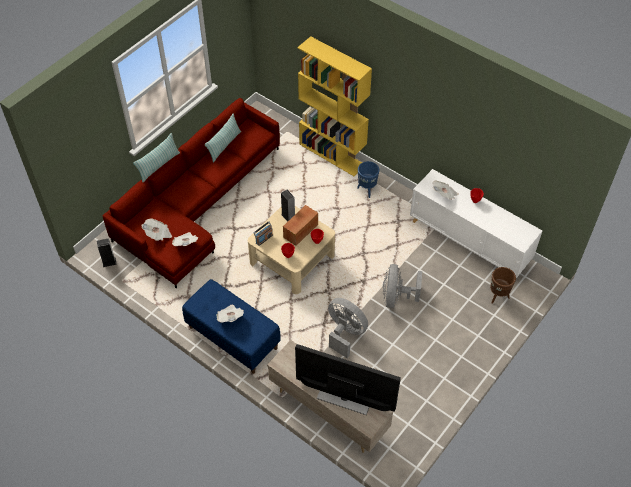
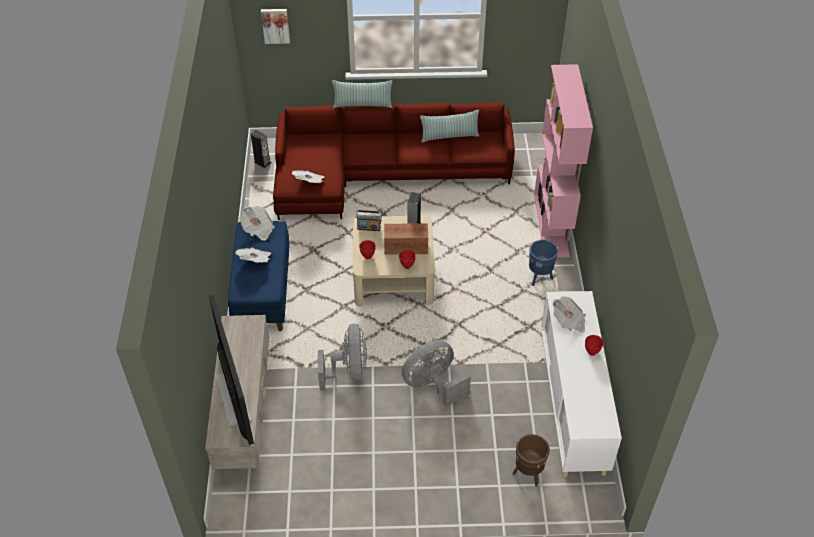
camera: 50 degrees right, 5 degrees down
newspaper [141,218,172,241] -> newspaper moved to [239,206,275,241]
yellow bookcase [297,36,372,176] -> pink bookcase [534,64,593,258]
none -> picture [261,9,290,44]

